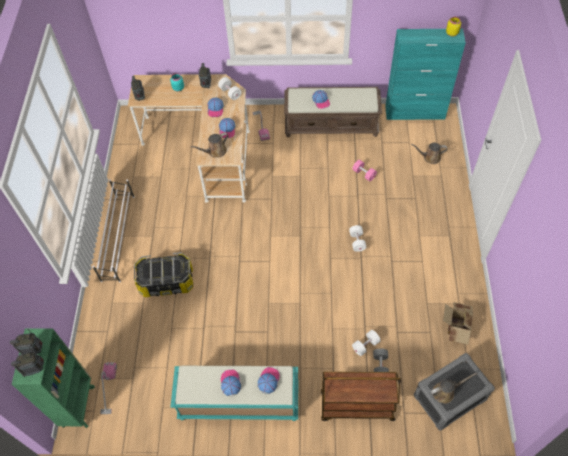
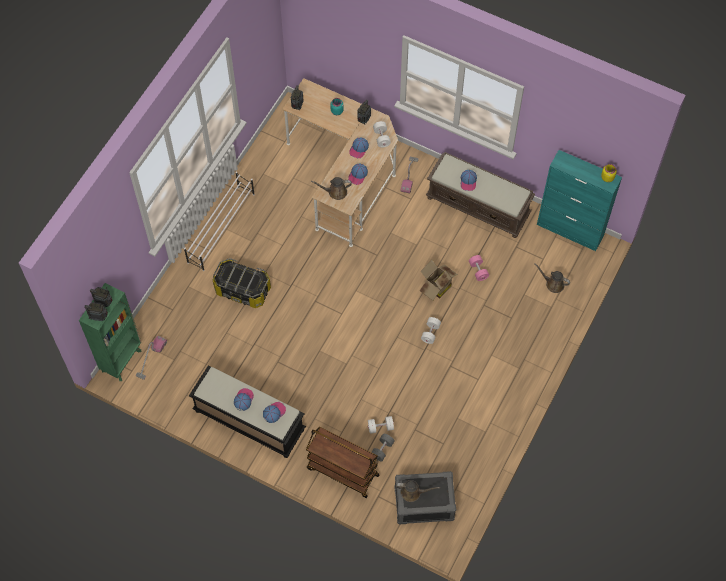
camera: 25 degrees right, 5 degrees up
turquoise bench [170,366,298,421] -> black bench [189,365,306,458]
cardboard box [443,302,473,345] -> cardboard box moved to [419,260,458,301]

